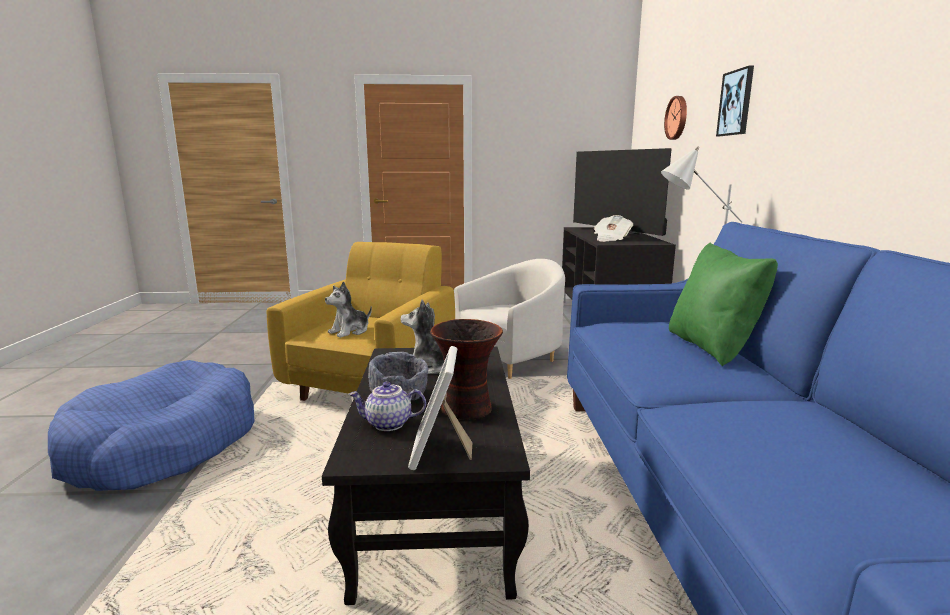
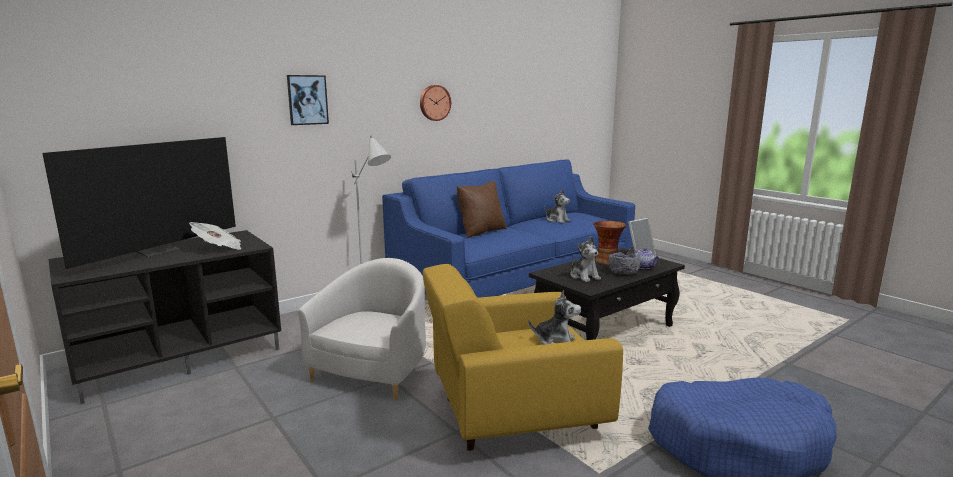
camera: 125 degrees left, 0 degrees up
white armchair [454,259,565,379] -> white armchair turned 90 degrees clockwise [298,258,426,400]
wall clock [664,96,687,140] -> wall clock moved to [420,85,451,121]
green pillow [669,242,778,366] -> brown pillow [457,181,506,238]
none -> plush toy [544,189,571,223]

